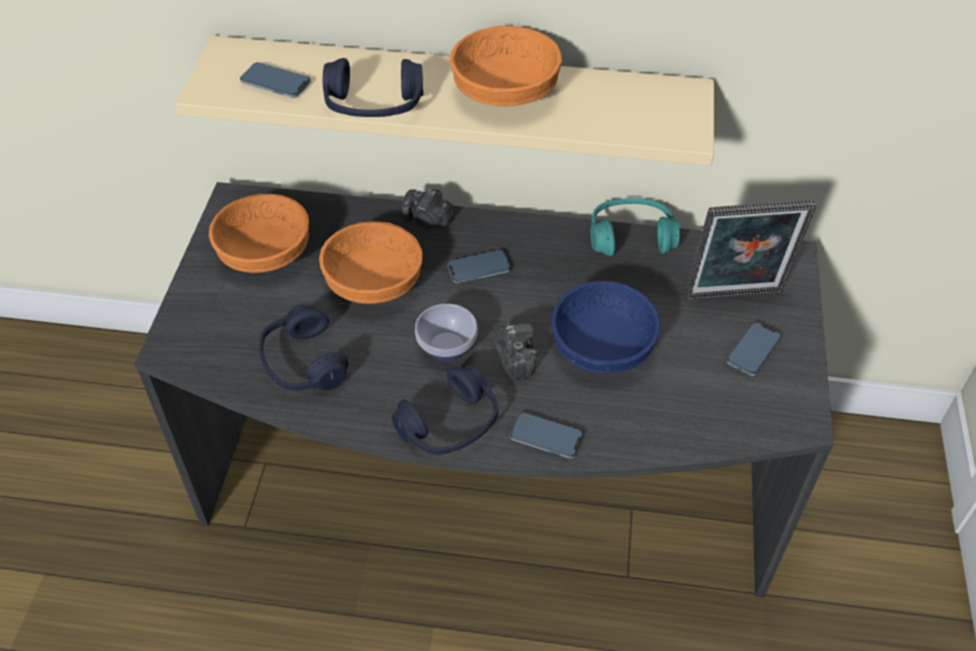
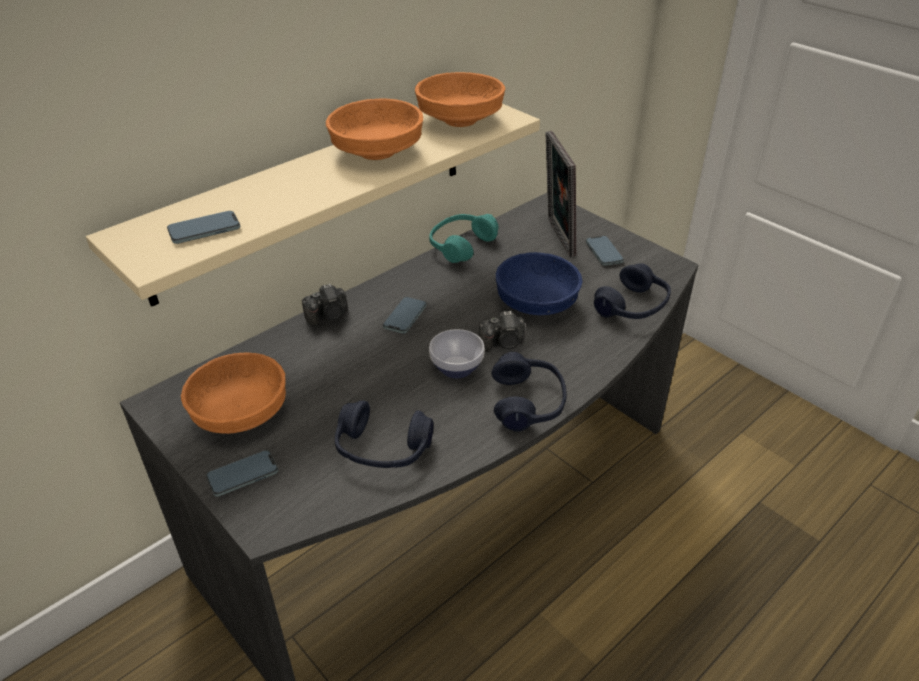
camera: 50 degrees left, 10 degrees down
orange bowl [319,221,423,304] -> orange bowl moved to [415,72,505,127]
blue headphones [323,58,423,117] -> blue headphones moved to [594,263,671,319]
camera [494,323,538,380] -> camera turned 150 degrees clockwise [479,311,525,352]
phone [510,413,583,459] -> phone moved to [206,450,278,497]
picture frame [685,200,816,300] -> picture frame turned 135 degrees clockwise [545,131,576,257]

